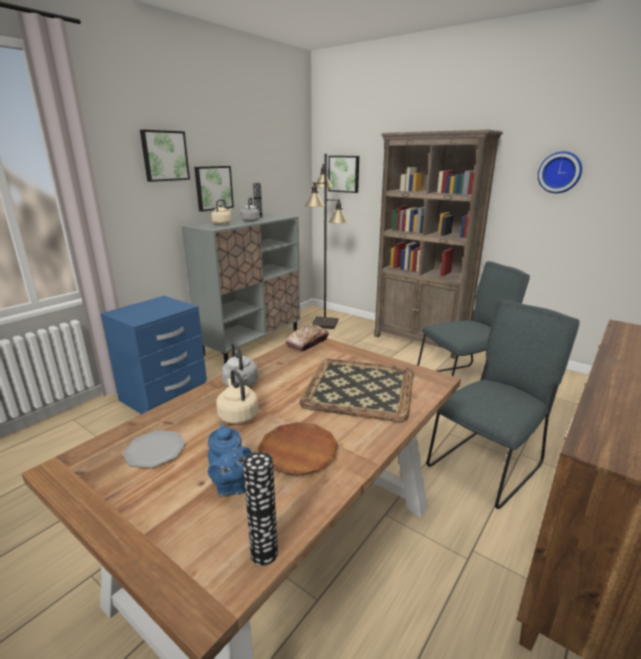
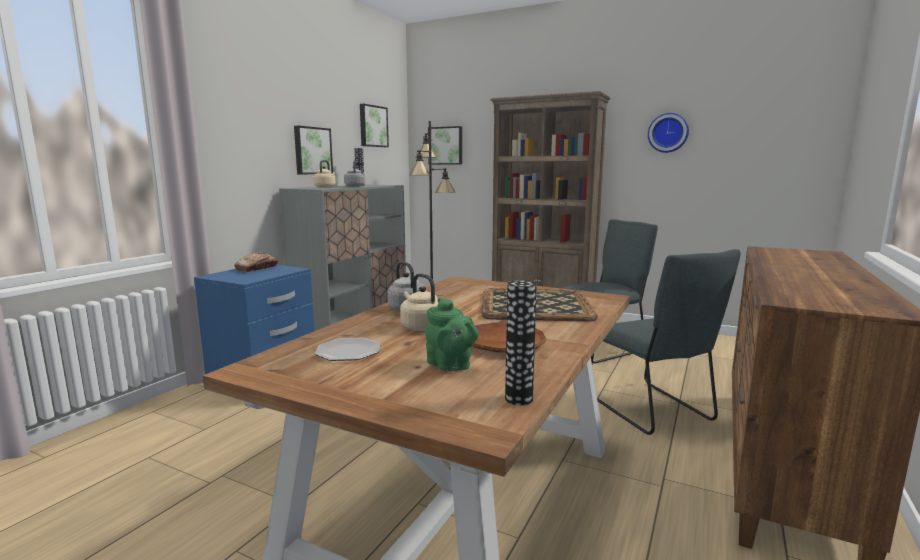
camera: 10 degrees left, 10 degrees down
picture [140,130,190,182] -> picture moved to [360,104,389,147]
blue teapot [208,423,252,496] -> green teapot [425,297,479,372]
bread [285,324,329,352] -> bread moved to [234,252,278,272]
grey chair [427,299,580,509] -> grey chair turned 120 degrees clockwise [591,249,741,435]

